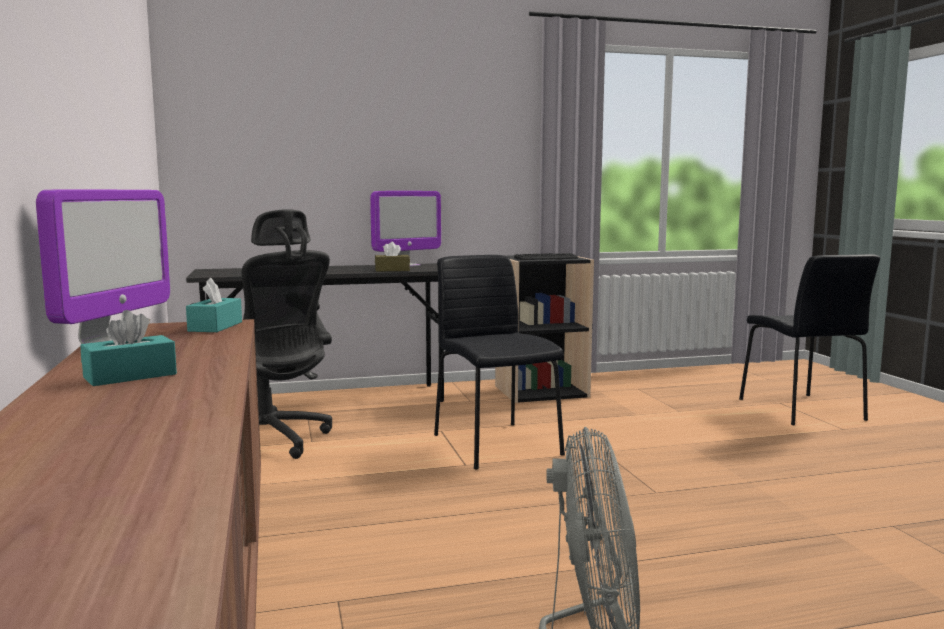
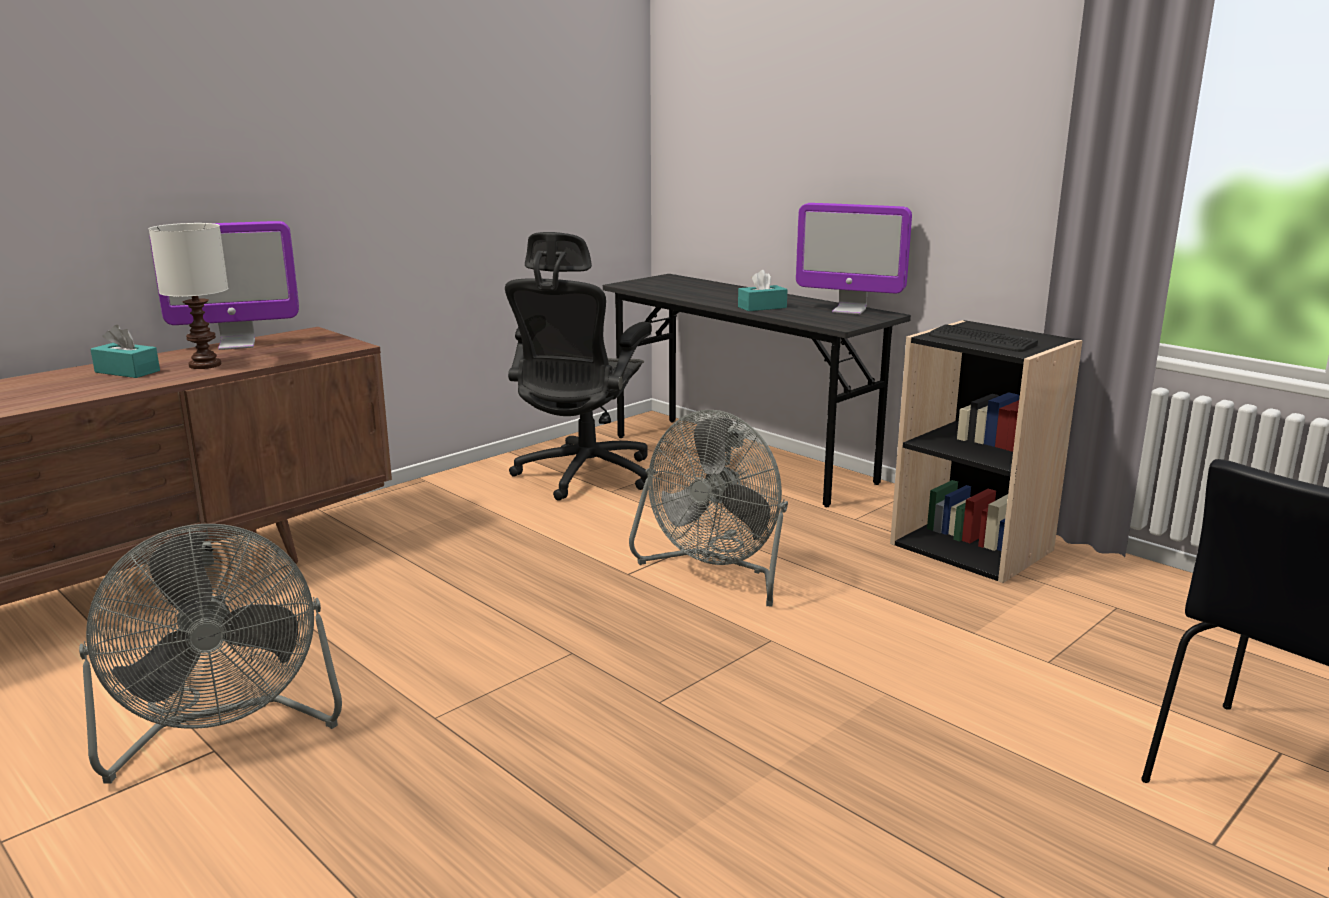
camera: 60 degrees right, 10 degrees up
turquoise tissue box [186,278,242,332] -> turquoise tissue box moved to [738,270,787,311]
brown tissue box [375,242,410,272] -> none
black chair [434,255,565,470] -> grey fan [629,410,788,607]
none -> white table lamp [149,223,228,369]

